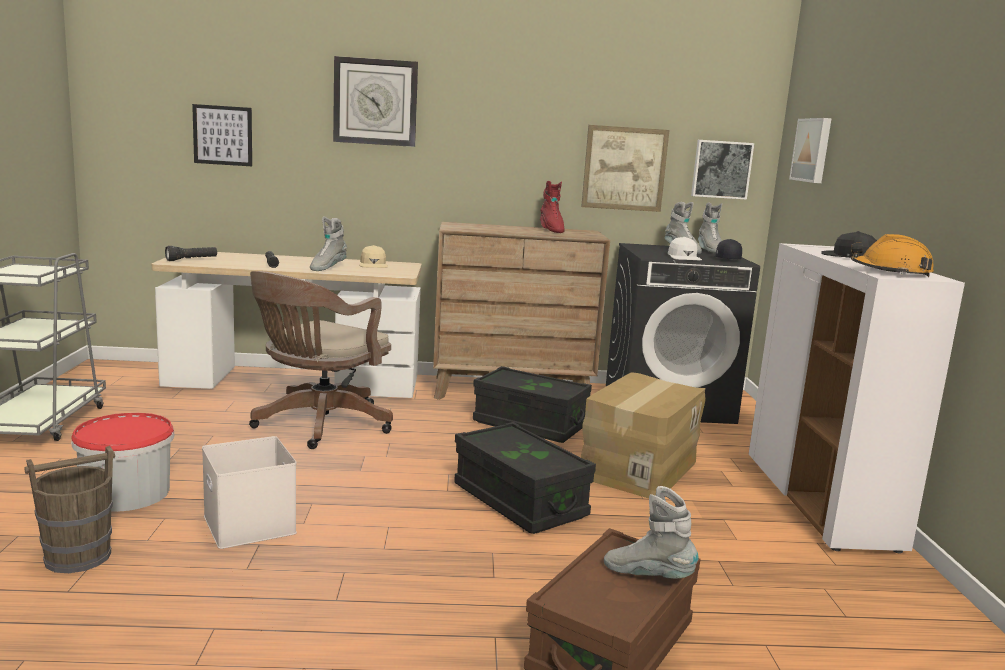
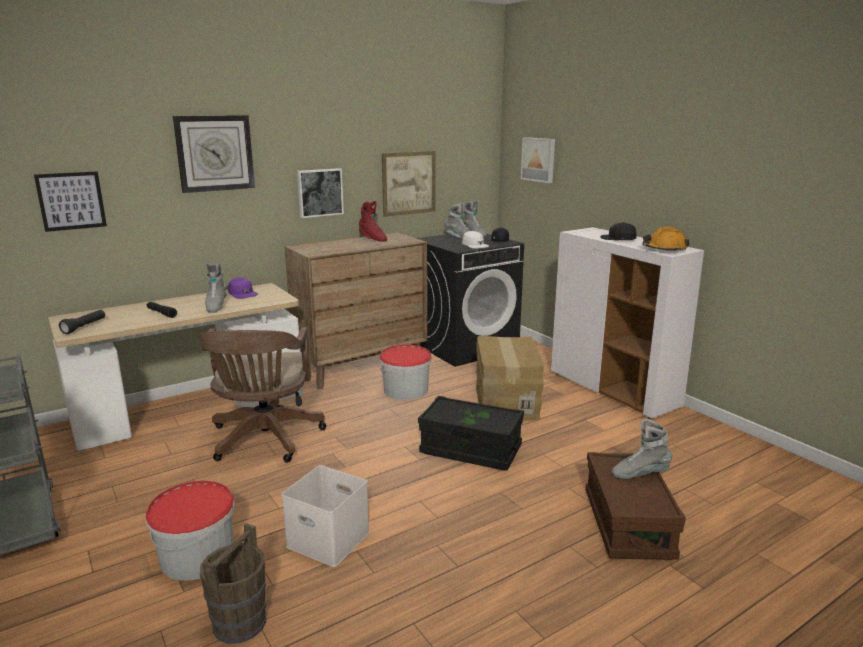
camera: 30 degrees left, 5 degrees up
beige cap [359,245,388,268] -> purple cap [228,277,258,299]
black storage box [473,366,592,443] -> bucket [379,345,432,400]
picture [691,140,754,200] -> picture moved to [297,168,344,218]

